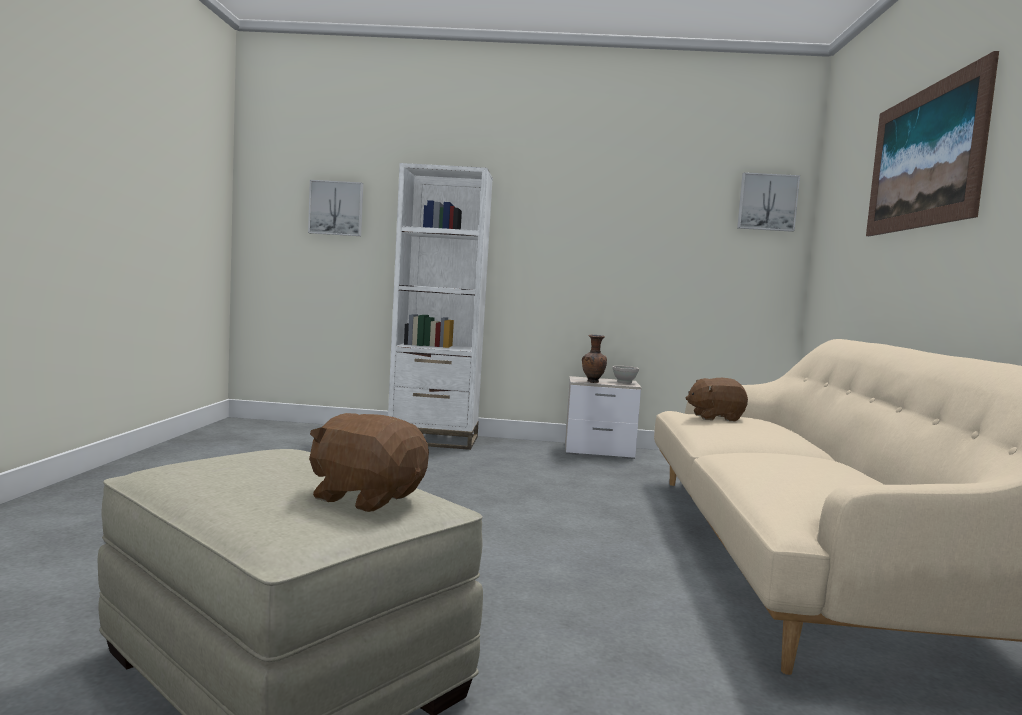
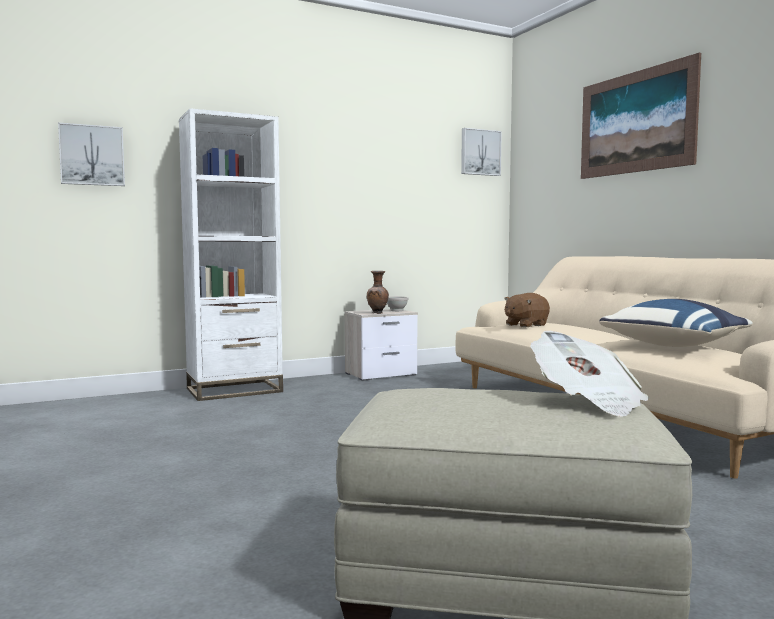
camera: 30 degrees left, 0 degrees up
brown plush toy [309,413,429,512] -> newspaper [531,331,649,417]
none -> blue pillow [599,299,753,347]

